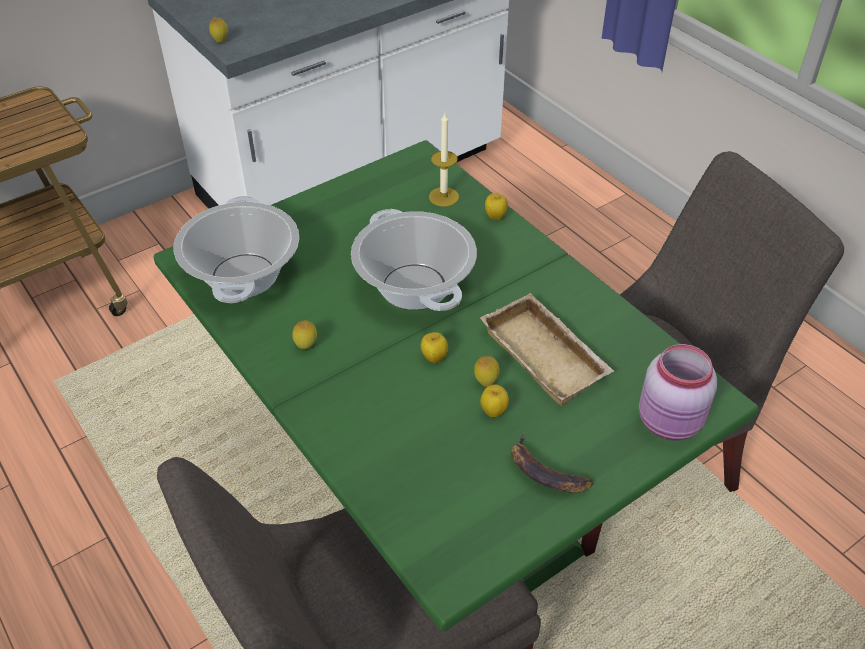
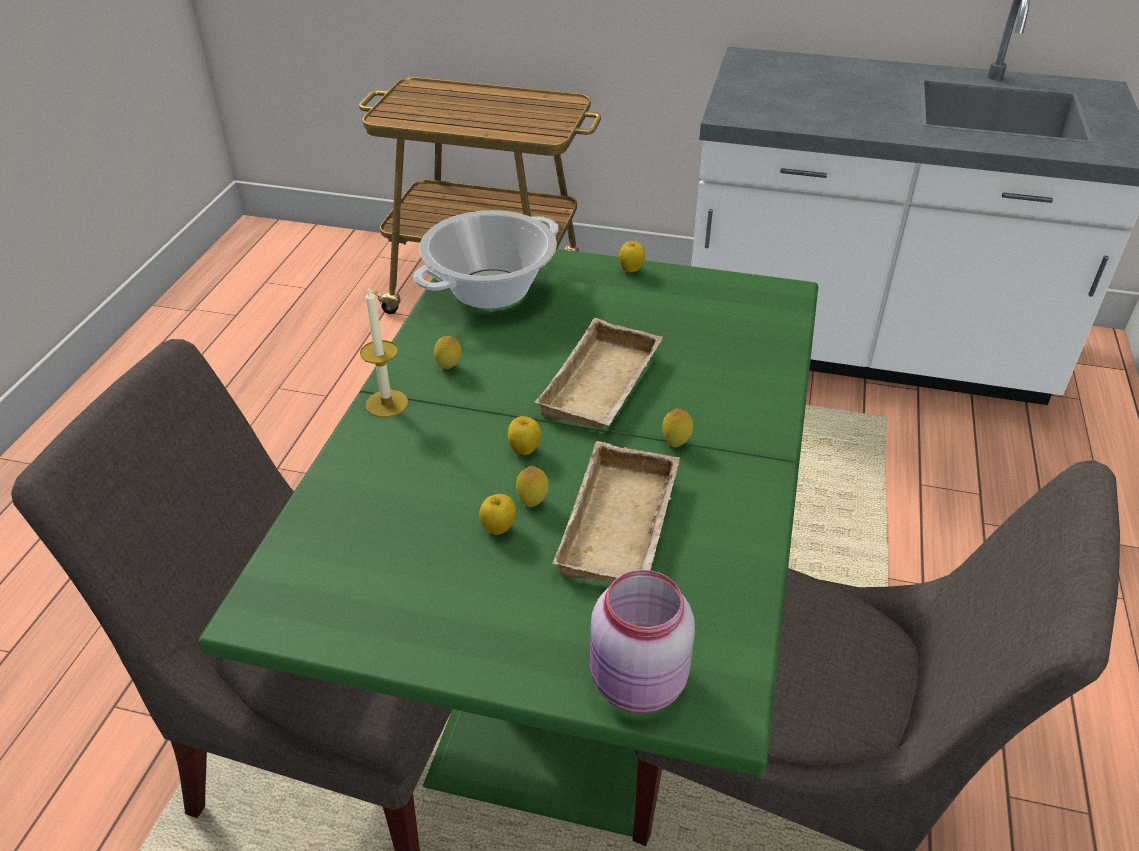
camera: 50 degrees right, 5 degrees down
lemon [209,17,228,43] -> lemon moved to [662,408,693,447]
cooking pot [351,209,477,311] -> beige tray [534,318,663,429]
candle [429,113,459,207] -> candle moved to [360,288,408,417]
apple [485,193,508,220] -> apple moved to [619,241,645,272]
banana [510,434,593,493] -> none

